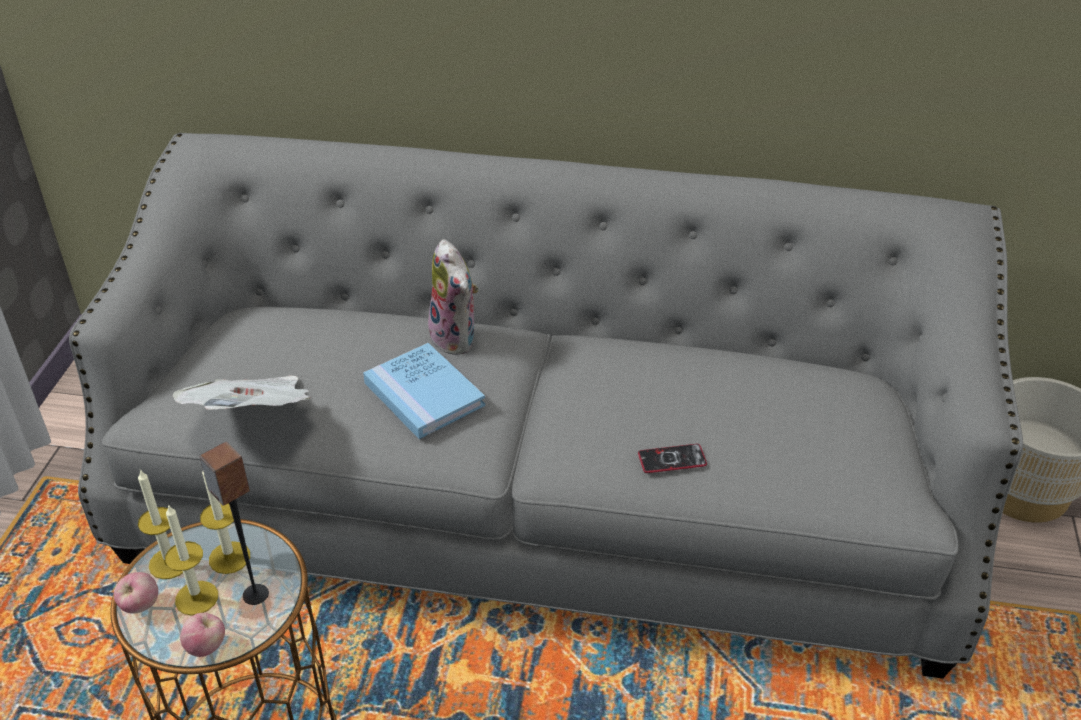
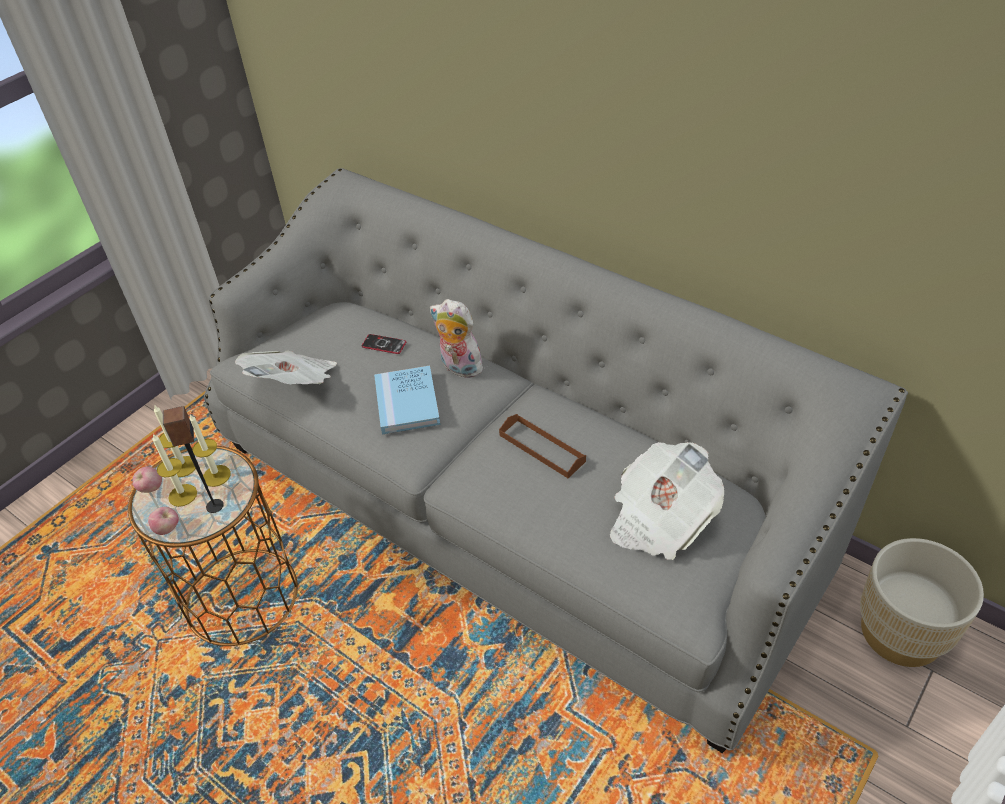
camera: 30 degrees right, 5 degrees up
plush toy [428,239,478,355] -> plush toy turned 120 degrees clockwise [430,299,483,378]
phone [638,444,707,473] -> phone moved to [361,334,406,354]
none -> brown tray [499,414,586,478]
none -> newspaper [610,442,724,560]

